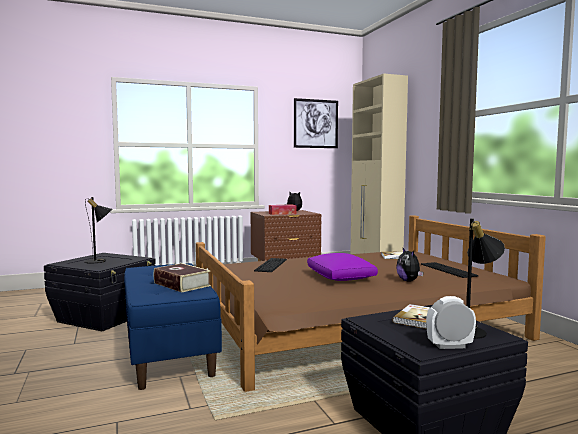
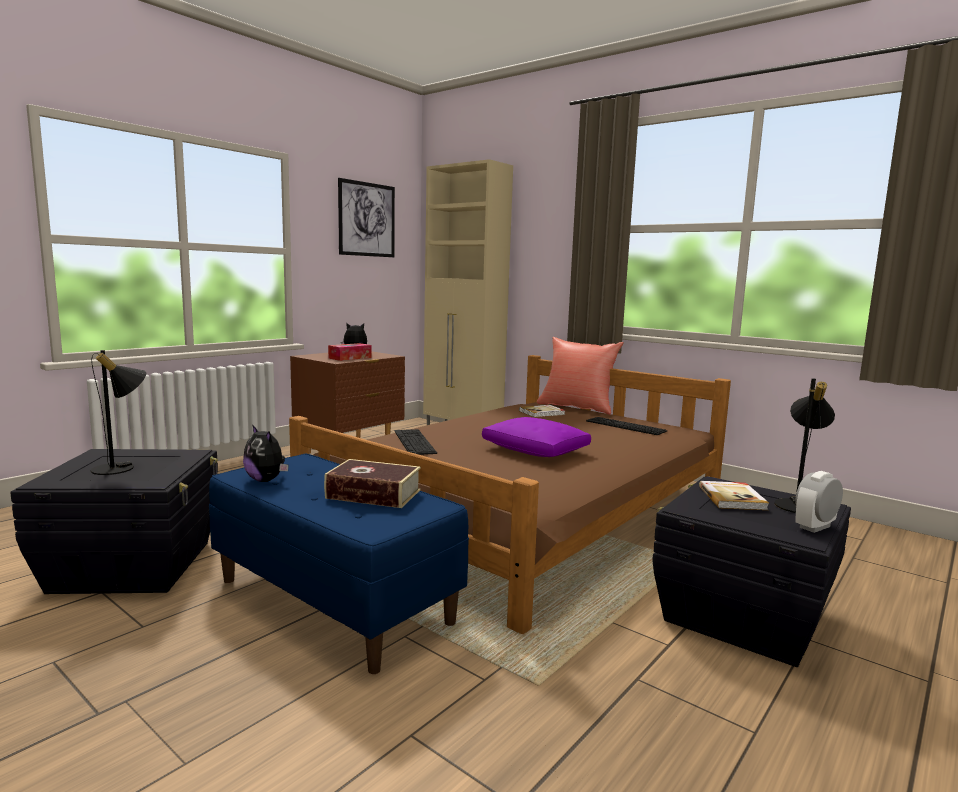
camera: 30 degrees left, 5 degrees up
plush toy [396,248,423,281] -> plush toy moved to [243,425,288,482]
none -> red pillow [537,337,624,415]

